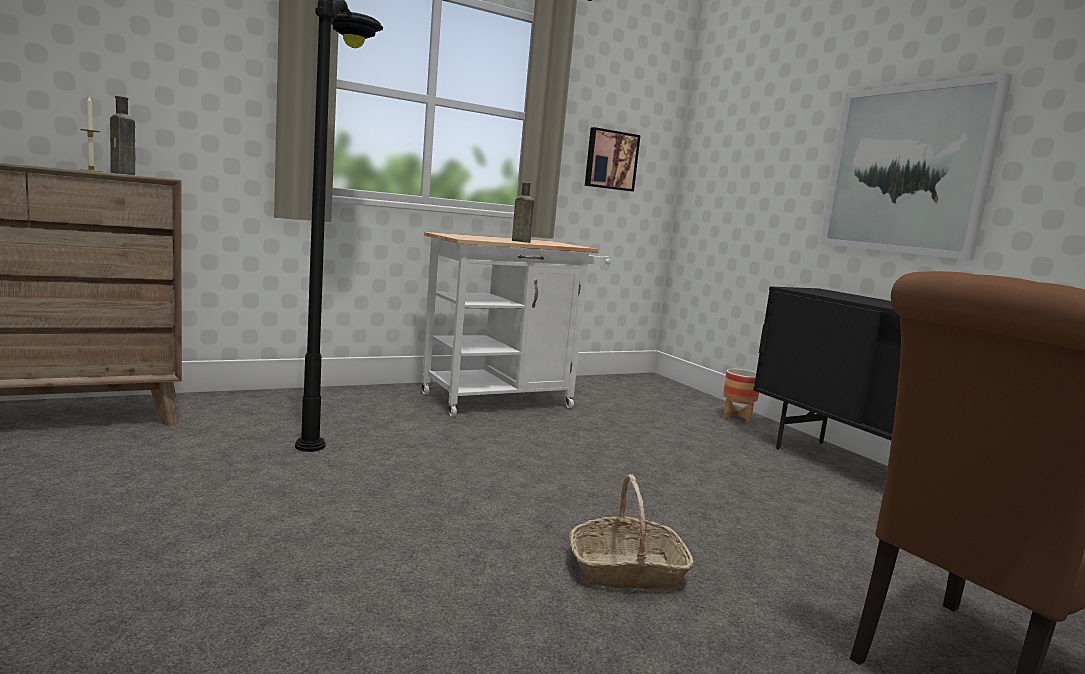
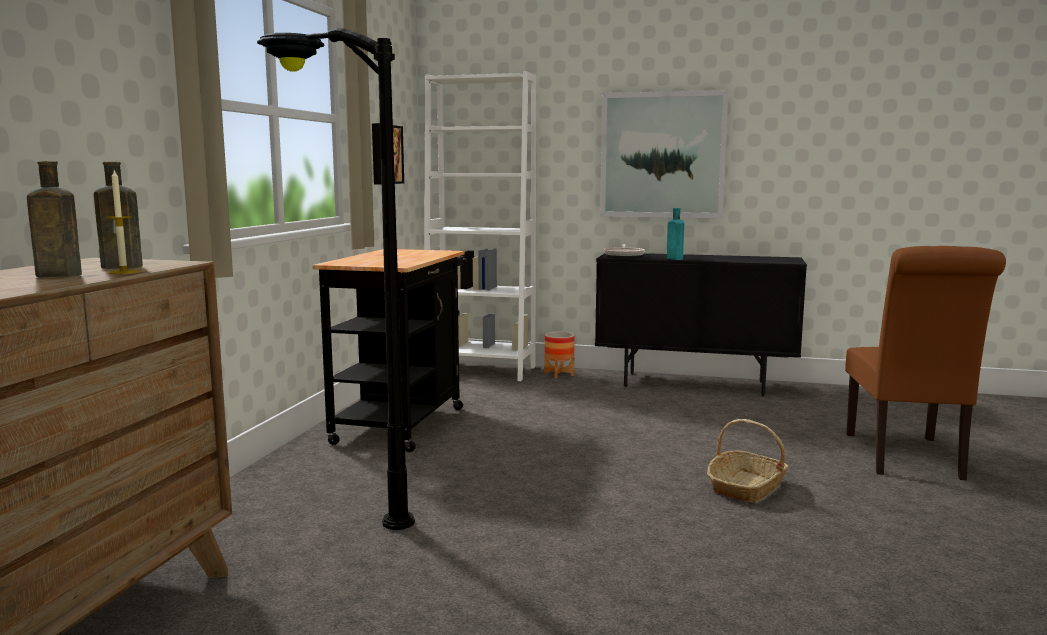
camera: 45 degrees left, 0 degrees up
white cart [422,232,611,417] -> black cart [312,249,467,452]
brown bottle [512,182,534,243] -> brown bottle moved to [27,161,82,277]
none -> white bookcase [424,71,536,381]
none -> frying pan [604,244,645,257]
none -> turquoise bottle [667,208,684,260]

